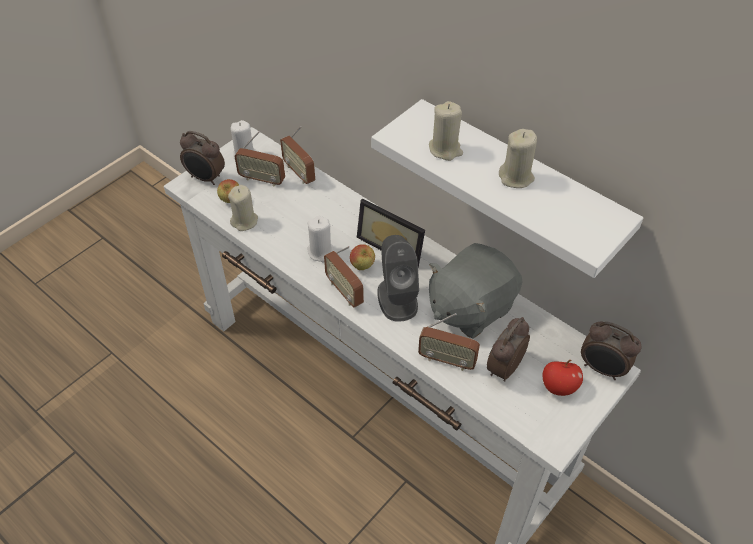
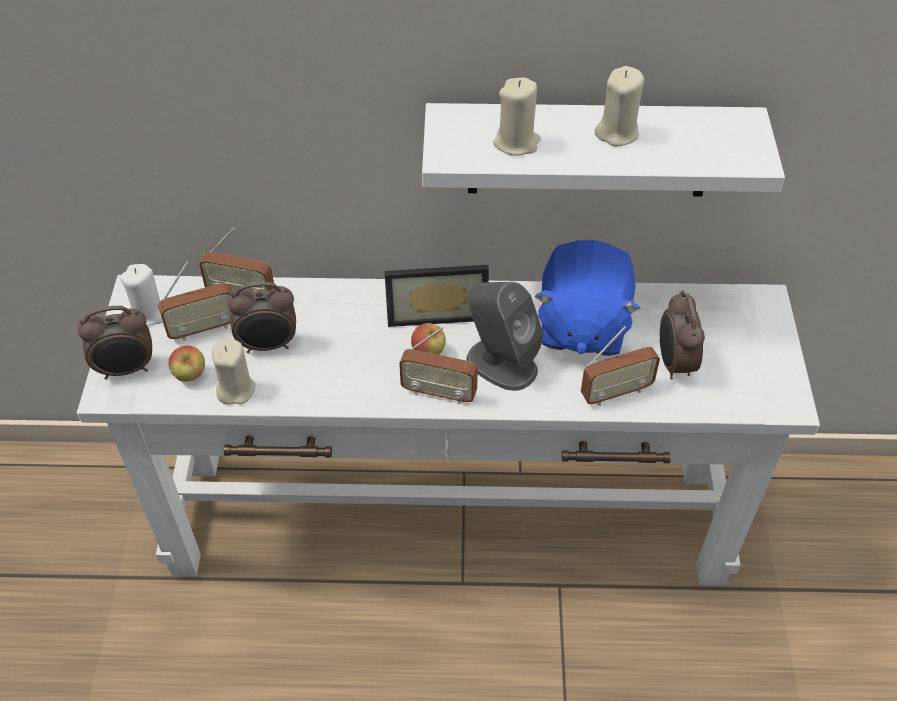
camera: 40 degrees left, 0 degrees up
white candle [307,216,334,262] -> none
grey plush toy [429,243,523,339] -> blue plush toy [534,240,641,356]
apple [542,360,583,396] -> none
alarm clock [581,322,641,380] -> alarm clock moved to [228,282,296,353]

